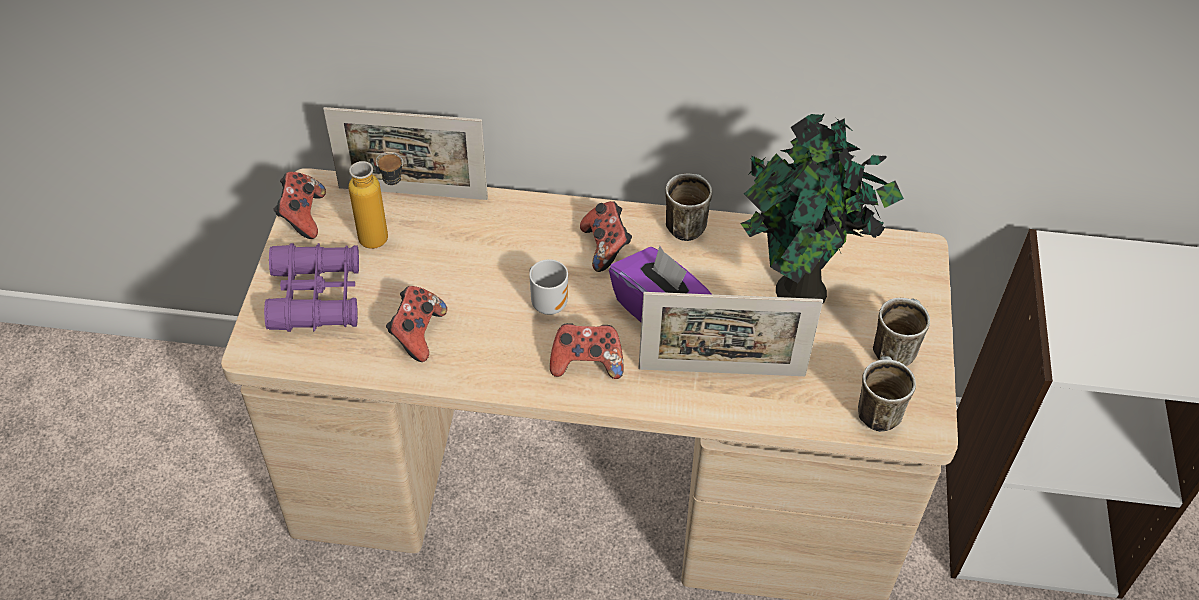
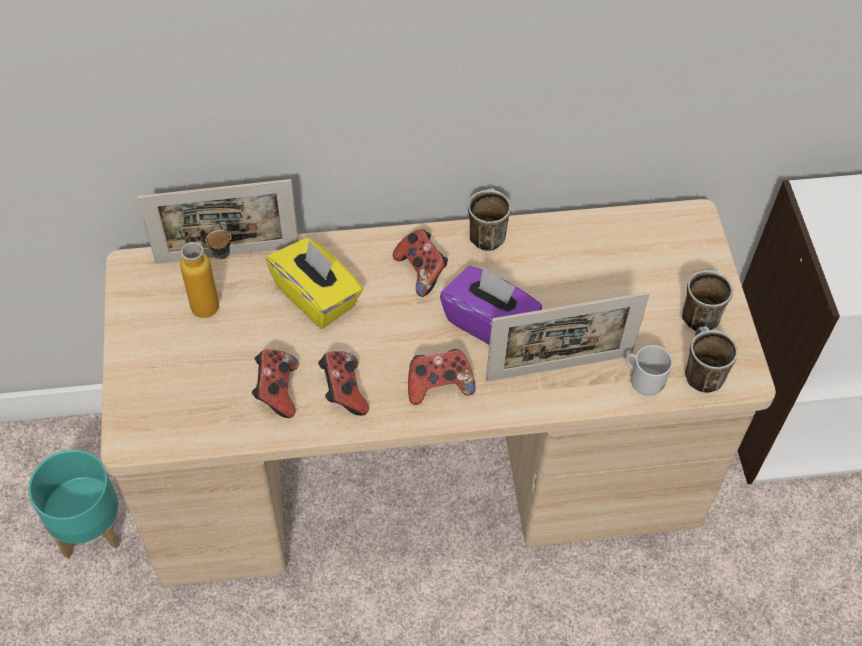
camera: 15 degrees left, 5 degrees up
purple binoculars [264,243,359,332] -> none
game controller [273,172,326,239] -> game controller moved to [318,351,369,416]
mug [529,259,568,315] -> mug moved to [625,345,673,396]
potted plant [740,113,904,303] -> none
none -> turquoise planter [28,450,120,559]
none -> yellow tissue box [266,238,363,329]

